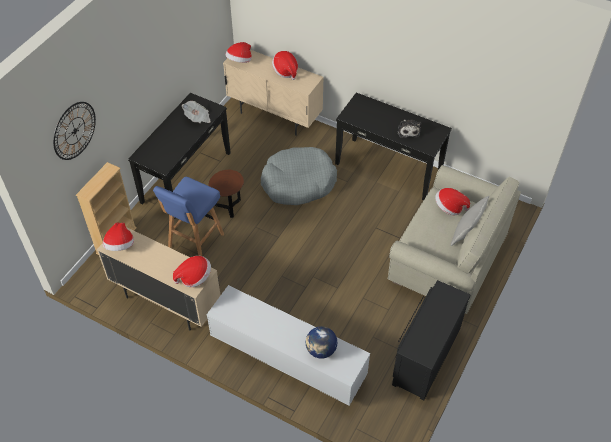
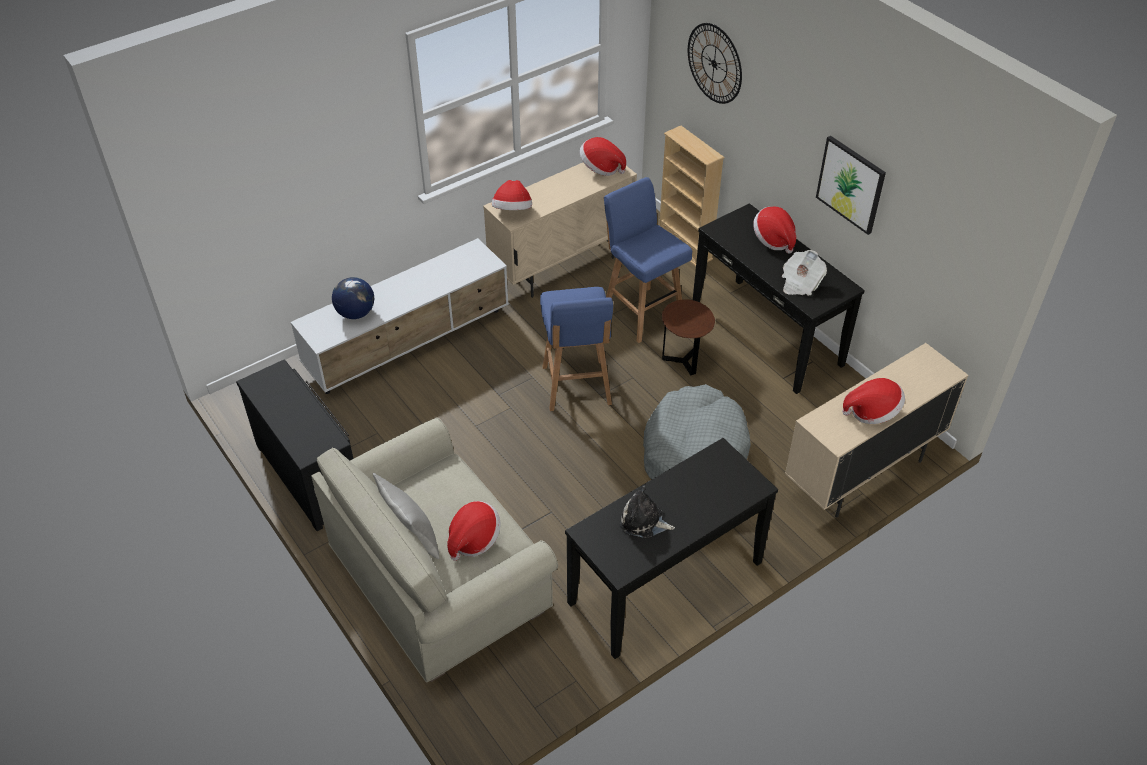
camera: 115 degrees right, 5 degrees down
hat [226,42,252,63] -> hat moved to [753,207,796,254]
none -> blue stool [540,287,613,411]
none -> picture [816,136,886,235]

